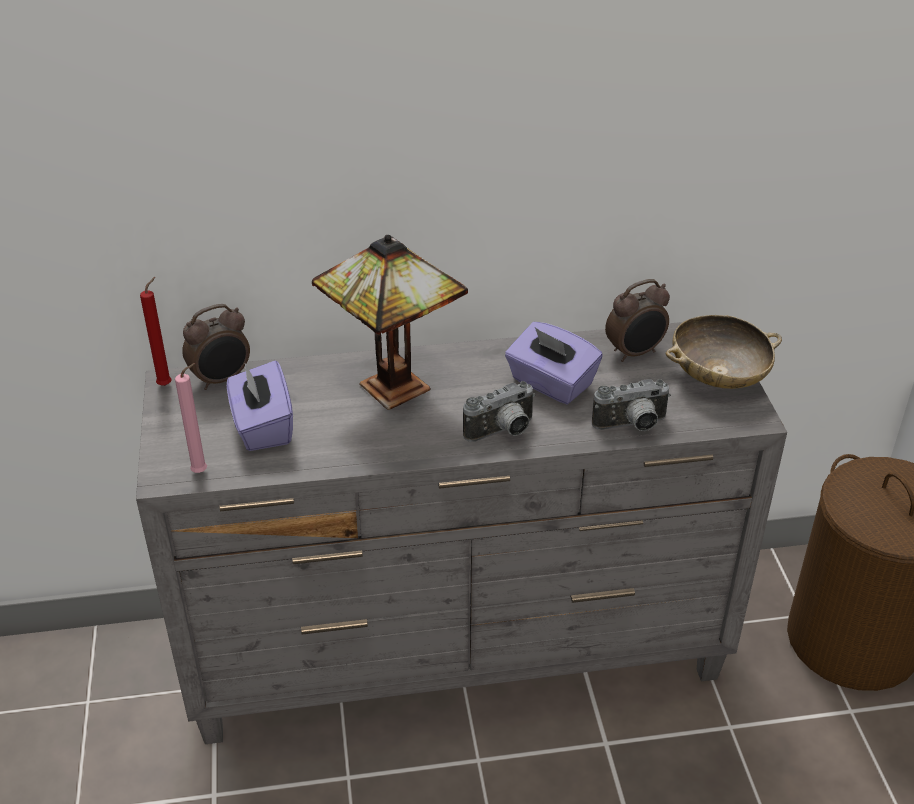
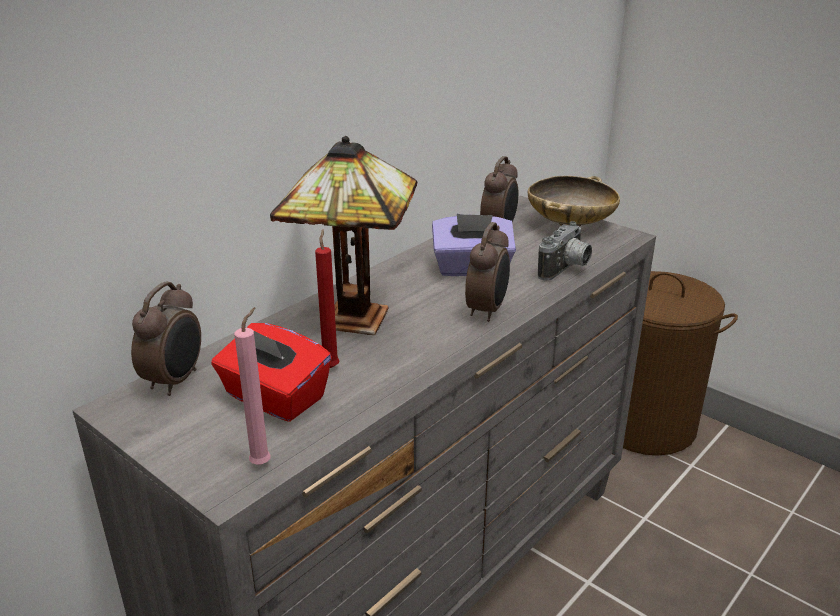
camera: 40 degrees left, 10 degrees down
red candle [140,277,172,386] -> red candle moved to [315,229,339,368]
purple tissue box [227,361,293,451] -> red tissue box [211,323,332,422]
camera [463,381,535,442] -> alarm clock [465,222,510,322]

